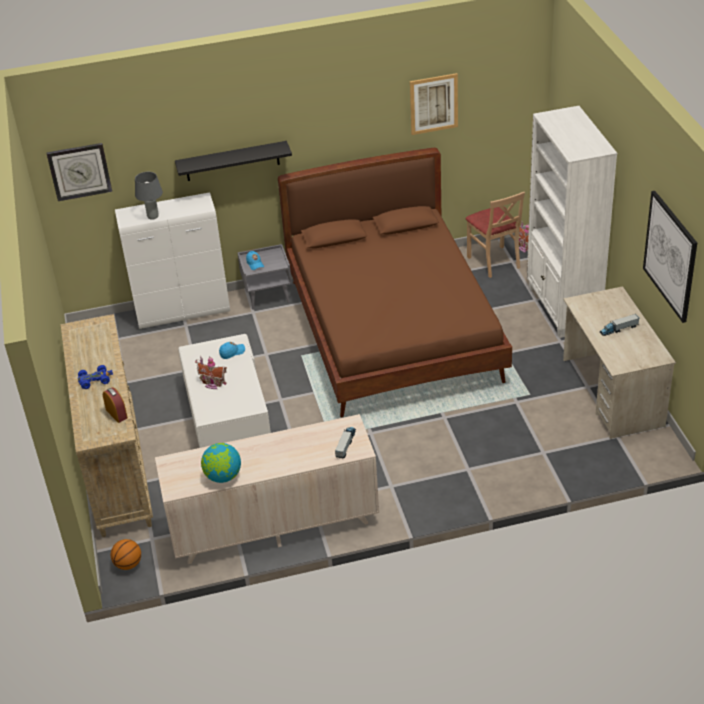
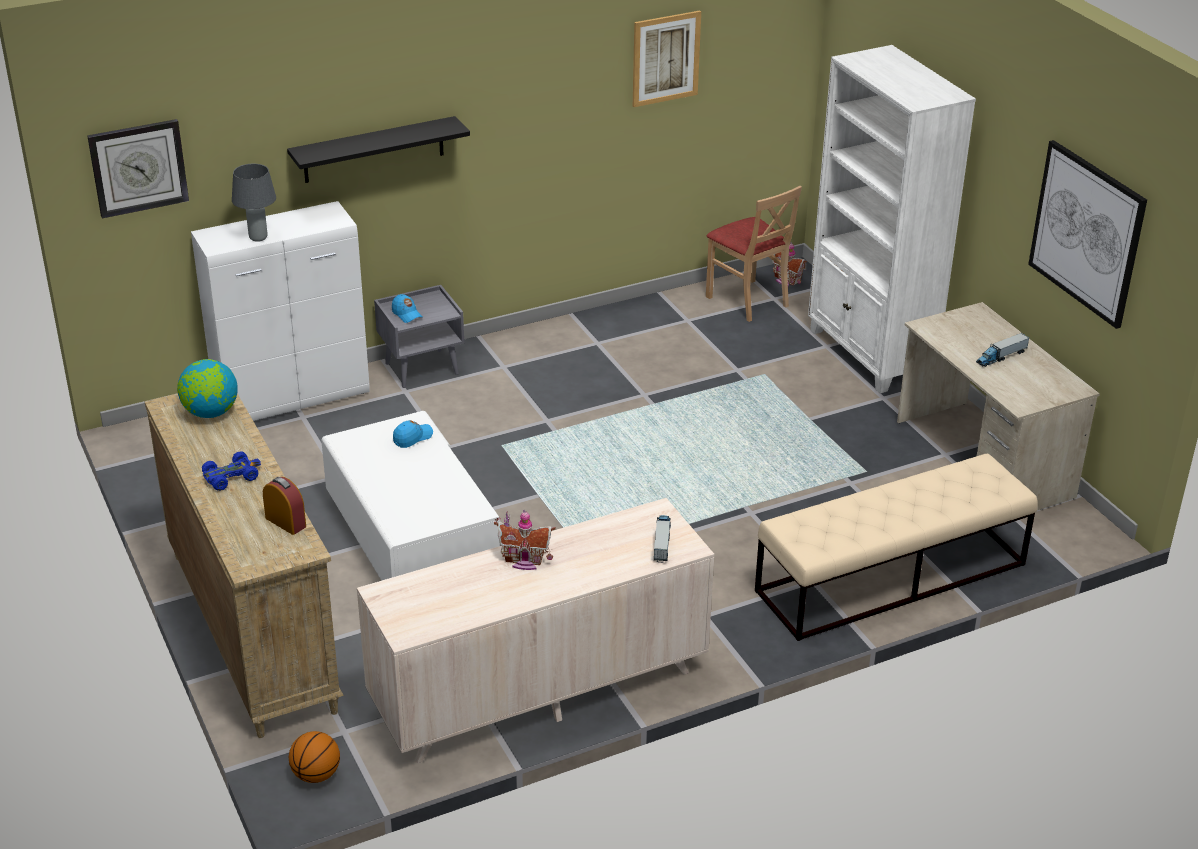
camera: 15 degrees left, 5 degrees down
toy house [195,356,227,389] -> toy house moved to [494,509,556,570]
globe [201,443,241,483] -> globe moved to [177,359,238,418]
brown bed [278,148,512,417] -> none
none -> beige bench [755,453,1038,641]

